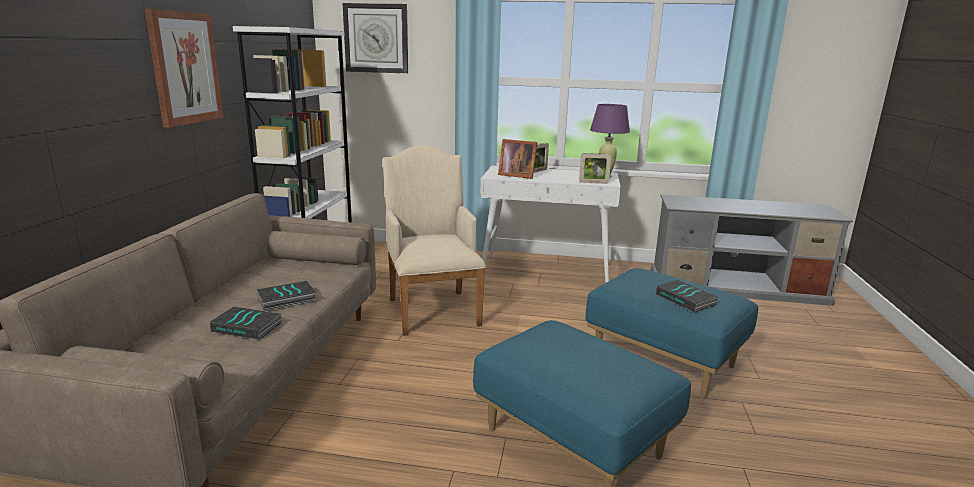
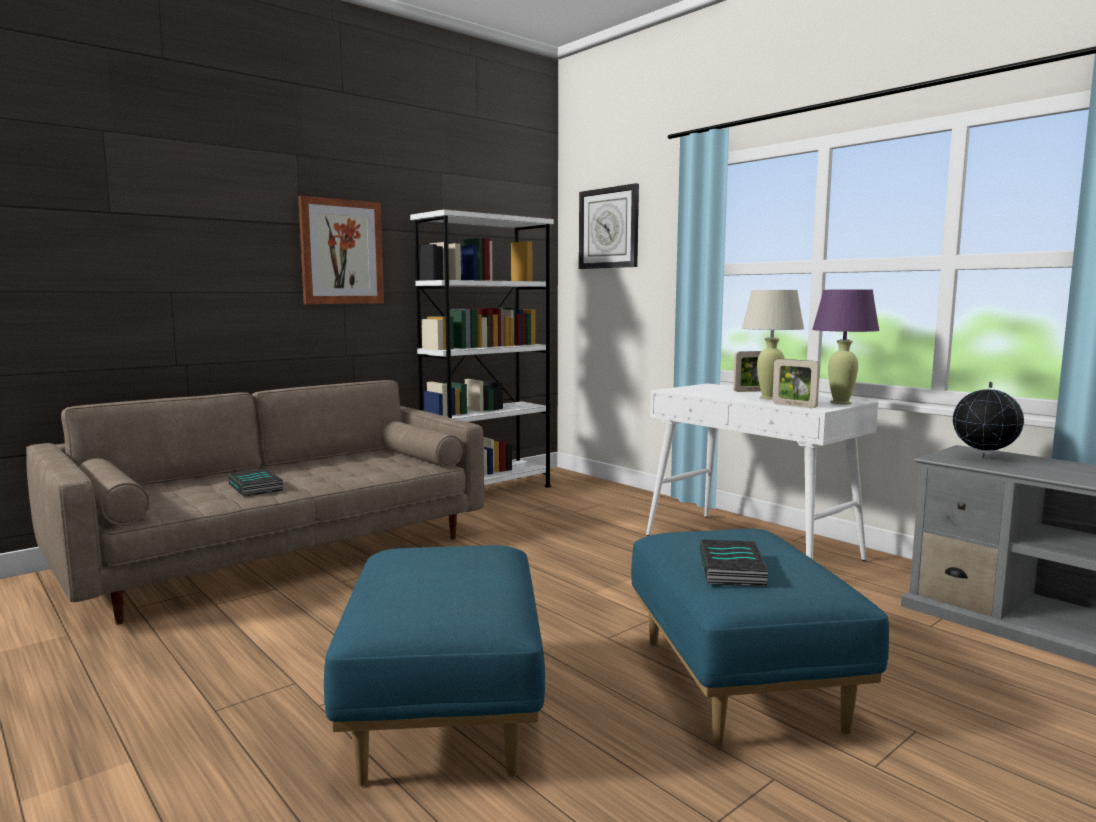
camera: 40 degrees right, 10 degrees down
book [257,281,316,311] -> none
beige armchair [383,145,486,336] -> none
picture frame [498,139,537,179] -> none
none -> beige table lamp [742,290,804,400]
none -> globe [953,382,1024,459]

